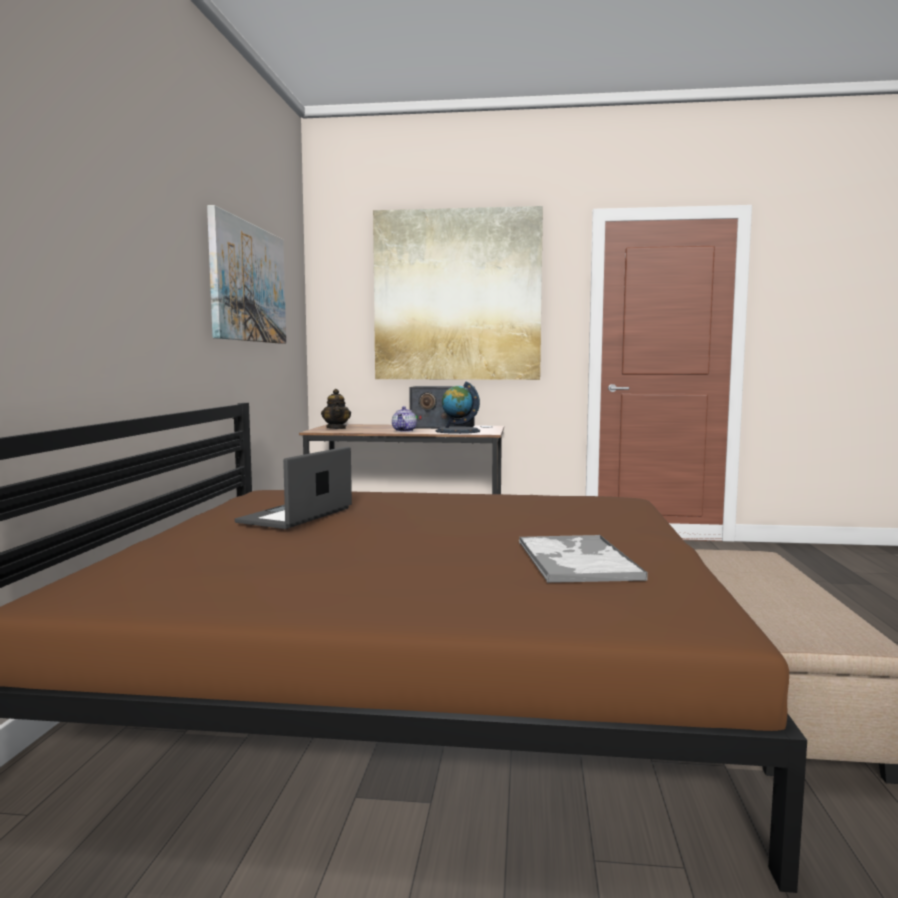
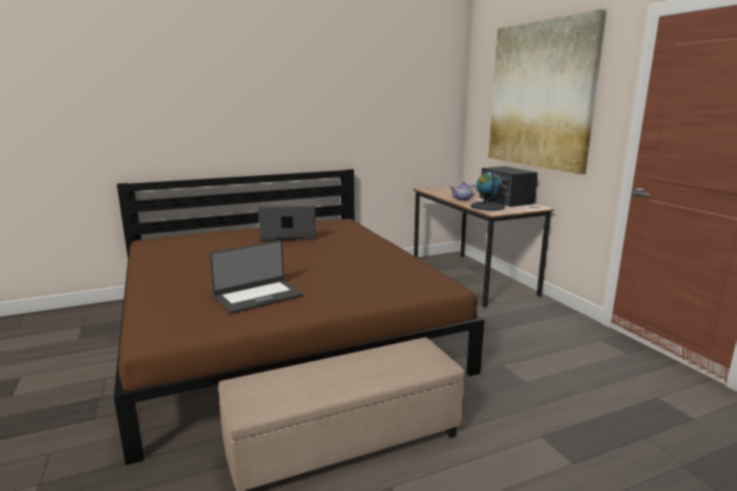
camera: 60 degrees right, 10 degrees up
picture [207,205,286,344] -> none
teapot [321,389,351,429] -> none
tray [519,535,648,583] -> laptop [209,240,303,314]

